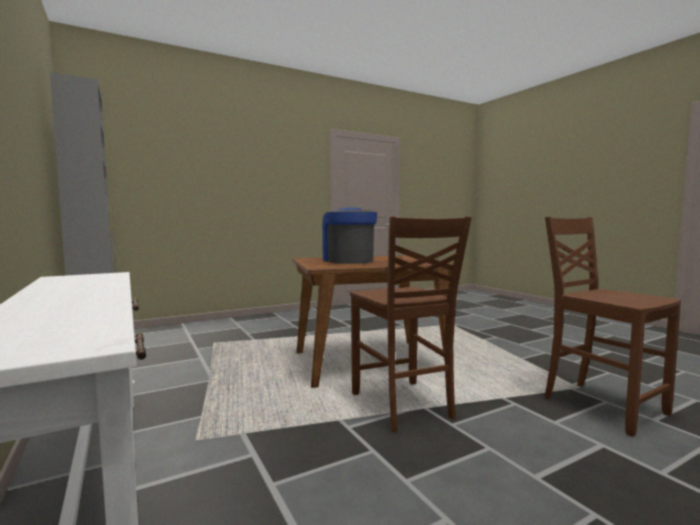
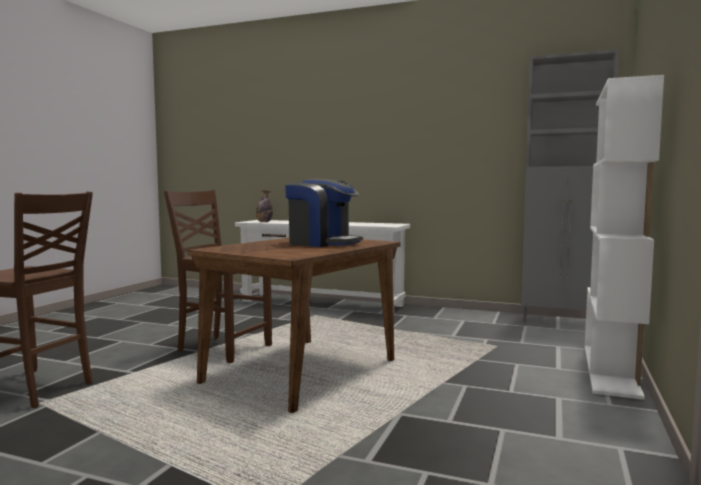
camera: 140 degrees right, 0 degrees up
none -> bottle [256,190,273,222]
none -> white bookcase [585,75,664,400]

